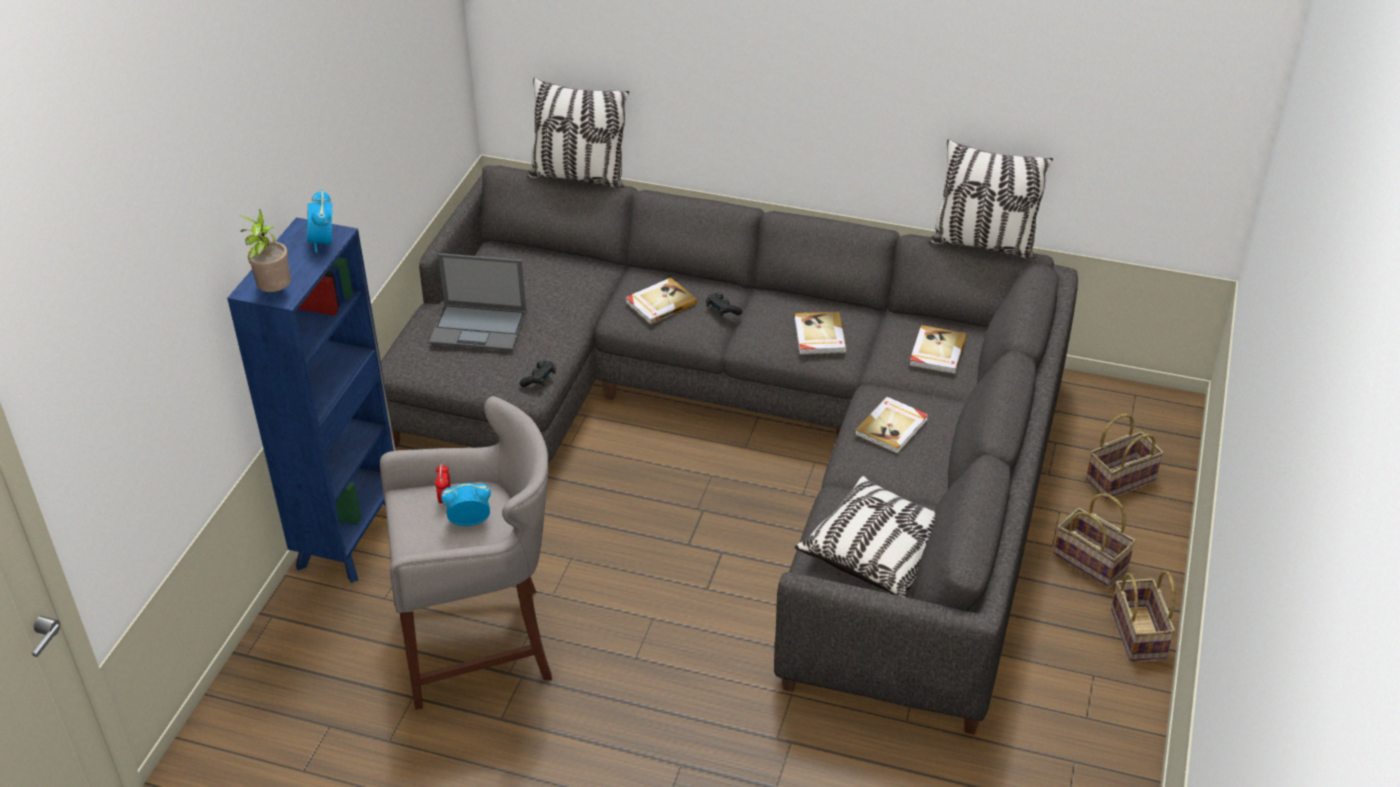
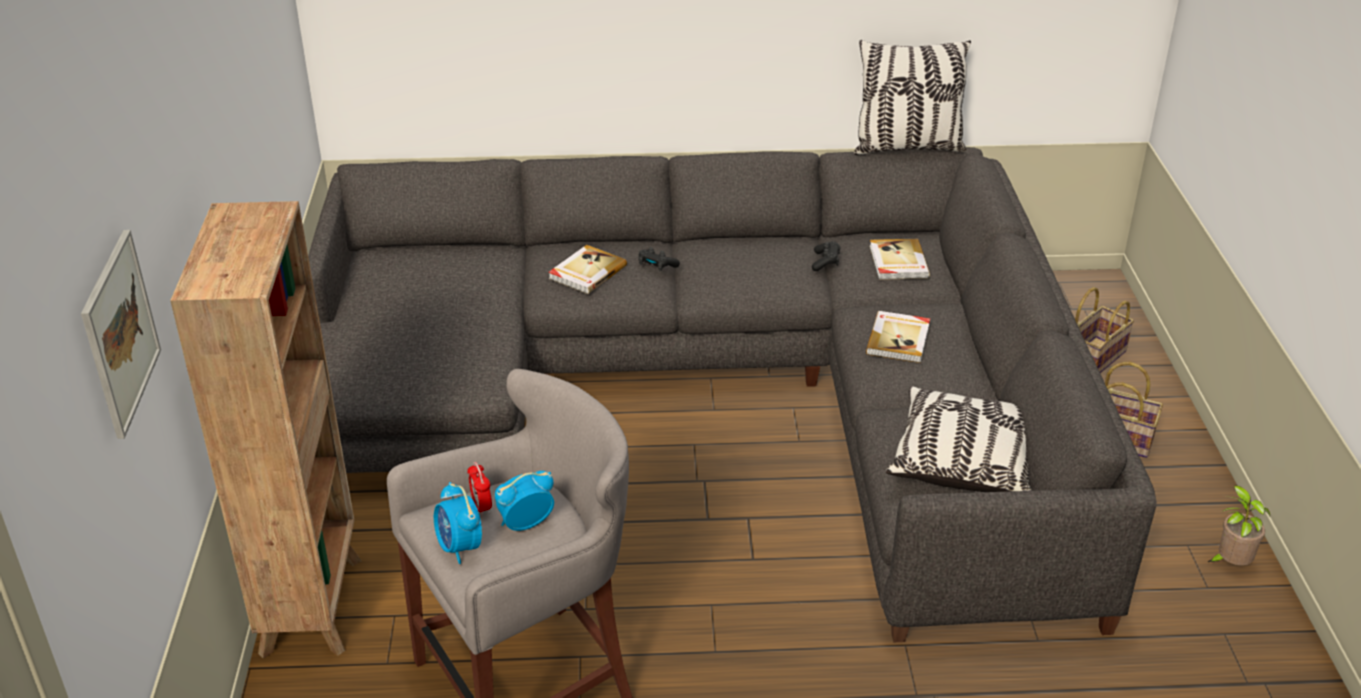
camera: 20 degrees left, 5 degrees down
blue bookcase [227,217,396,583] -> brown bookcase [170,201,362,658]
potted plant [239,209,291,292] -> potted plant moved to [1208,485,1270,565]
alarm clock [307,190,332,253] -> alarm clock moved to [434,482,482,564]
laptop [429,253,527,351] -> none
black game controller [520,361,556,387] -> black game controller moved to [812,241,840,271]
pillow [527,78,629,189] -> none
book [794,312,847,355] -> none
basket [1111,570,1175,661] -> none
none -> picture [81,230,161,439]

